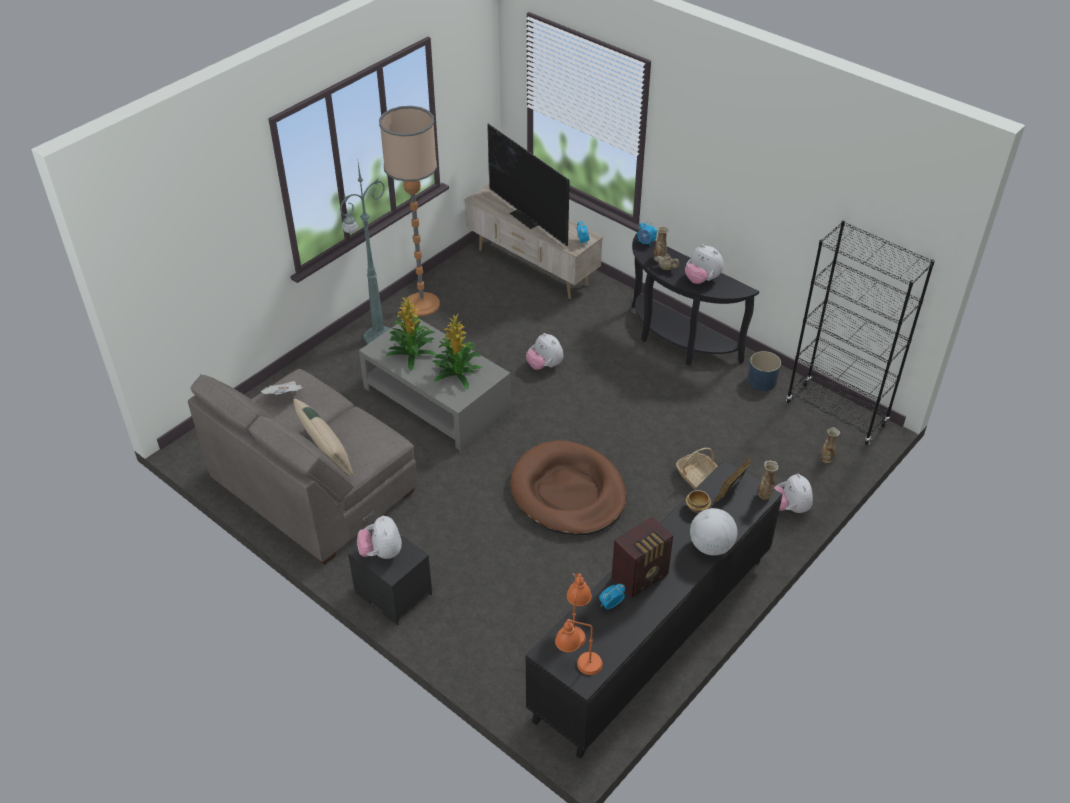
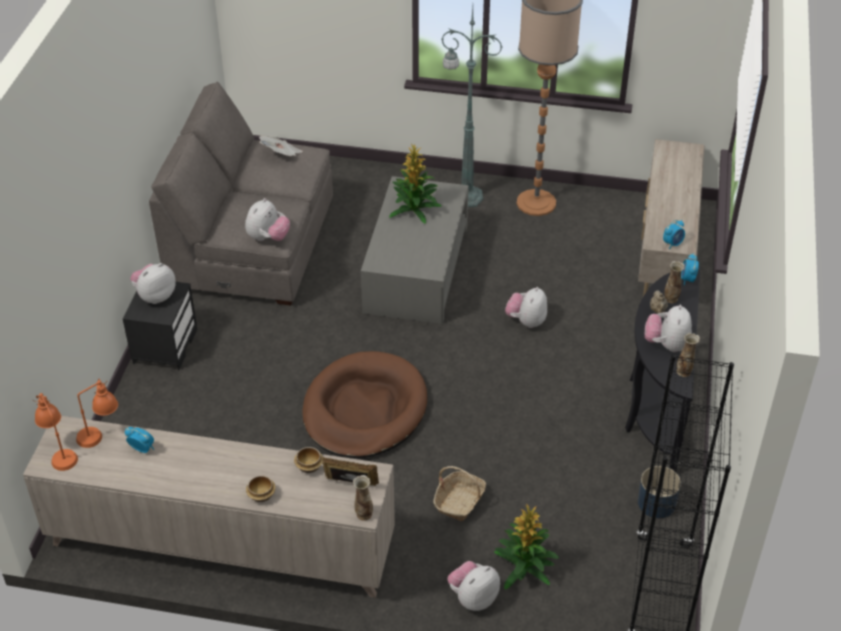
camera: 60 degrees right, 0 degrees up
beige pillow [294,399,354,476] -> none
potted plant [433,313,483,389] -> potted plant moved to [494,505,559,590]
television [487,123,570,246] -> none
black cabinet [526,460,782,759] -> beige cabinet [23,416,395,598]
radio [612,517,673,598] -> none
globe [690,508,737,556] -> bowl [246,476,276,502]
vase [821,427,840,463] -> vase moved to [677,333,700,377]
none -> plush toy [245,198,290,241]

